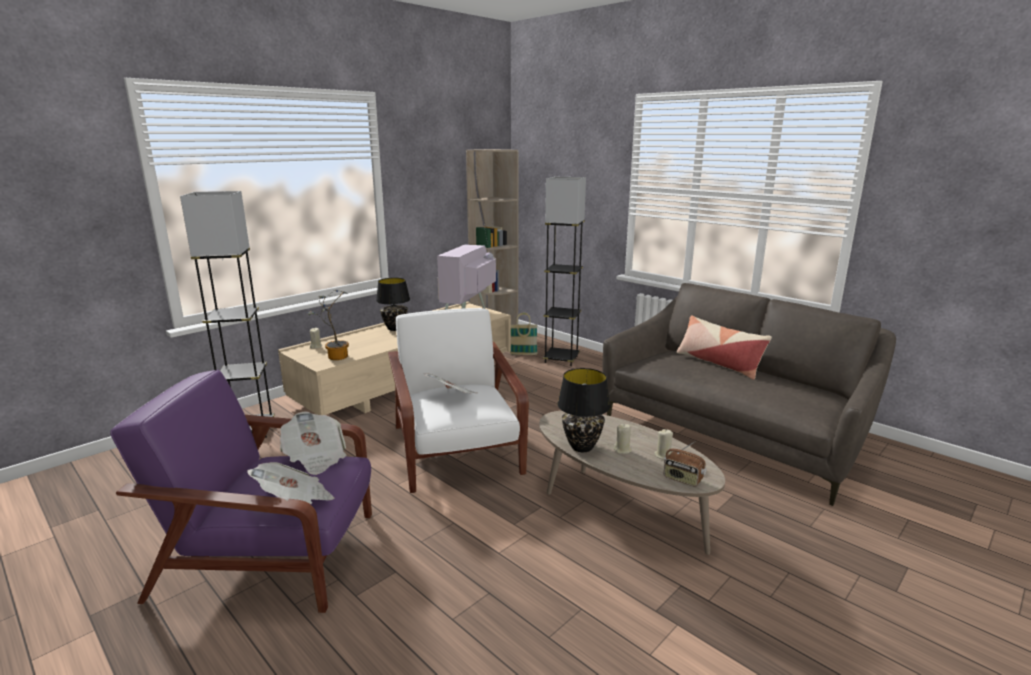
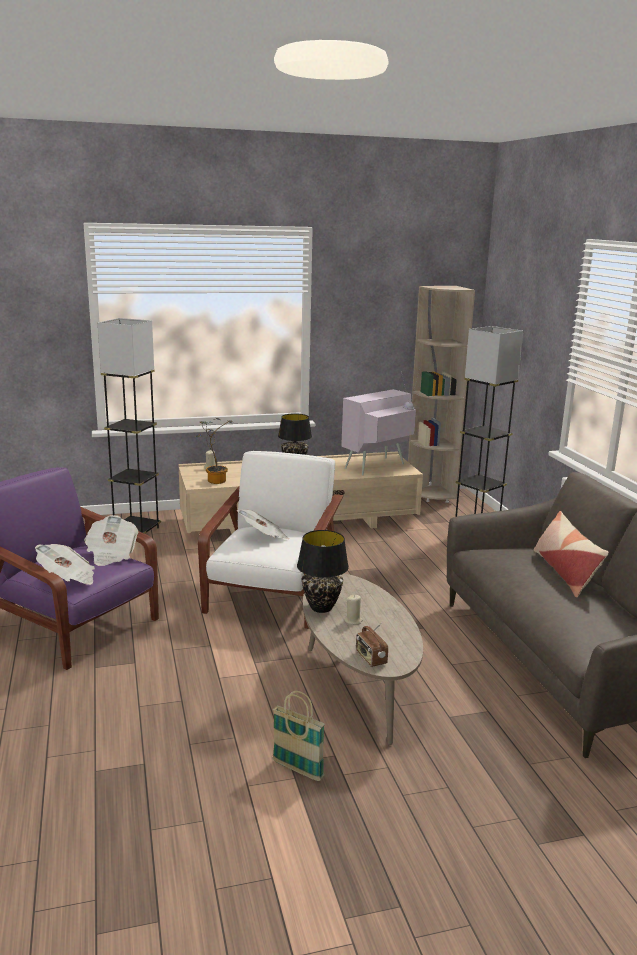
camera: 30 degrees right, 0 degrees up
basket [510,313,538,355] -> basket moved to [273,691,325,781]
beige candle [654,429,673,459] -> none

